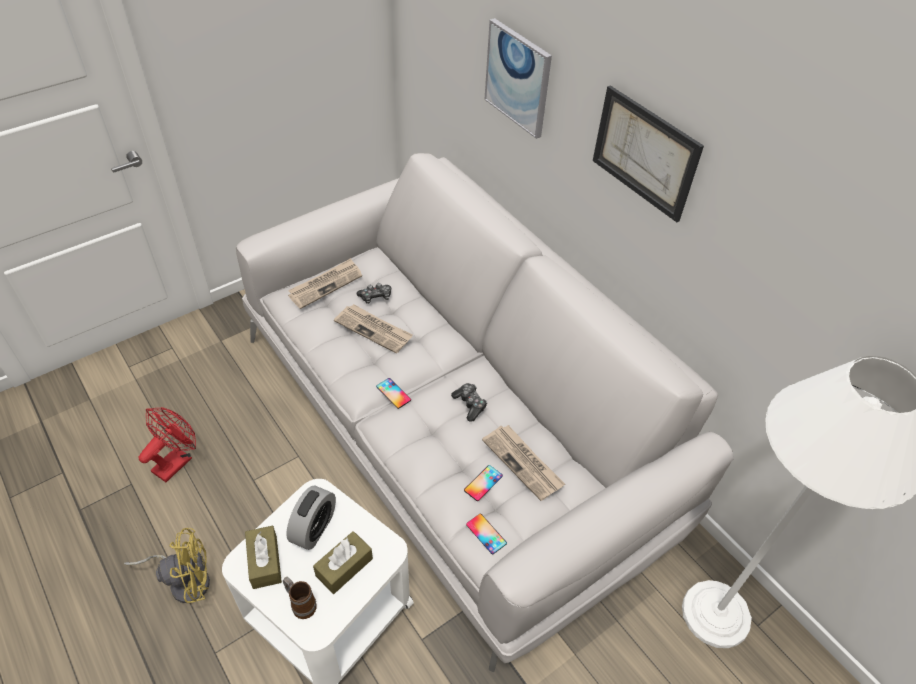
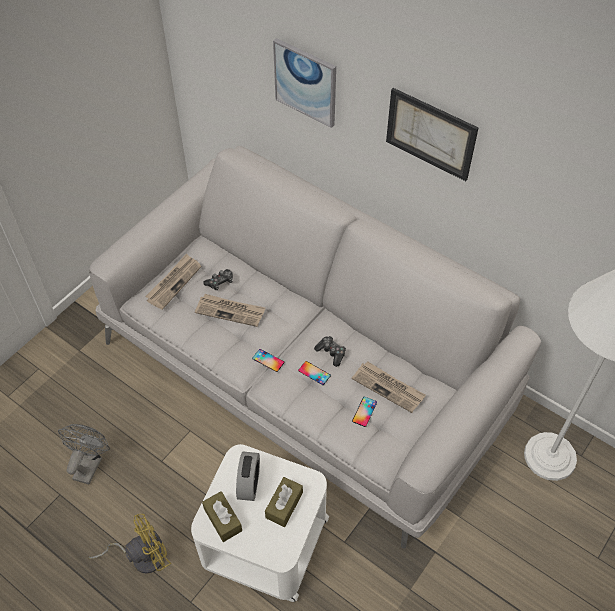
camera: 15 degrees left, 5 degrees up
red fan [138,407,196,482] -> grey fan [58,424,110,485]
mug [283,577,317,619] -> none
phone [466,514,507,554] -> phone moved to [298,361,331,385]

